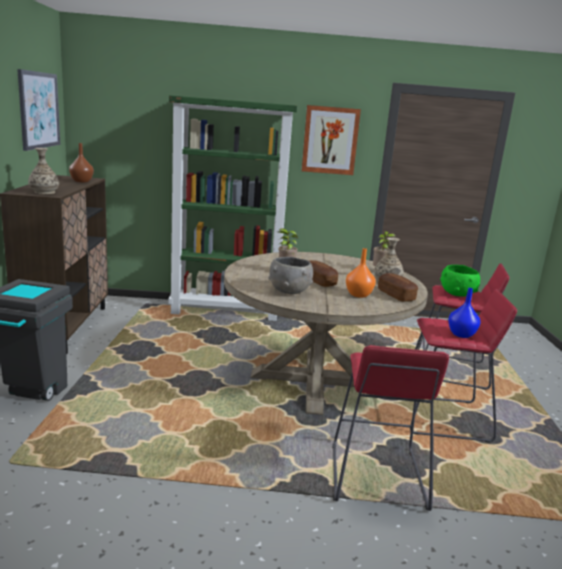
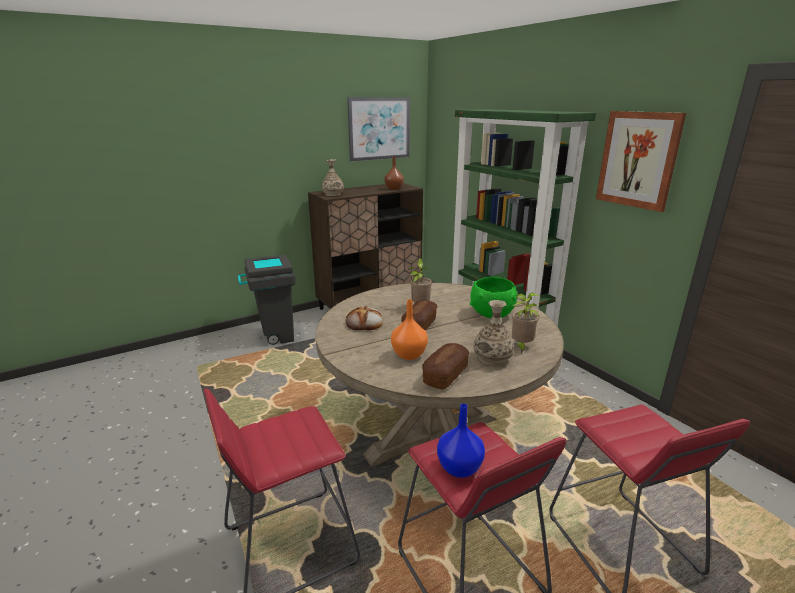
camera: 60 degrees right, 5 degrees up
grey bowl [268,257,313,294] -> bread [345,306,383,330]
green bowl [440,265,480,297] -> green bowl moved to [470,277,517,318]

